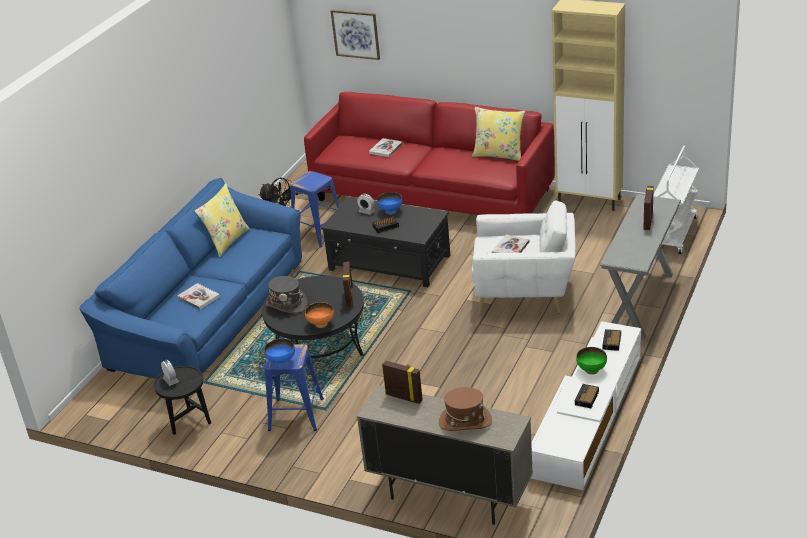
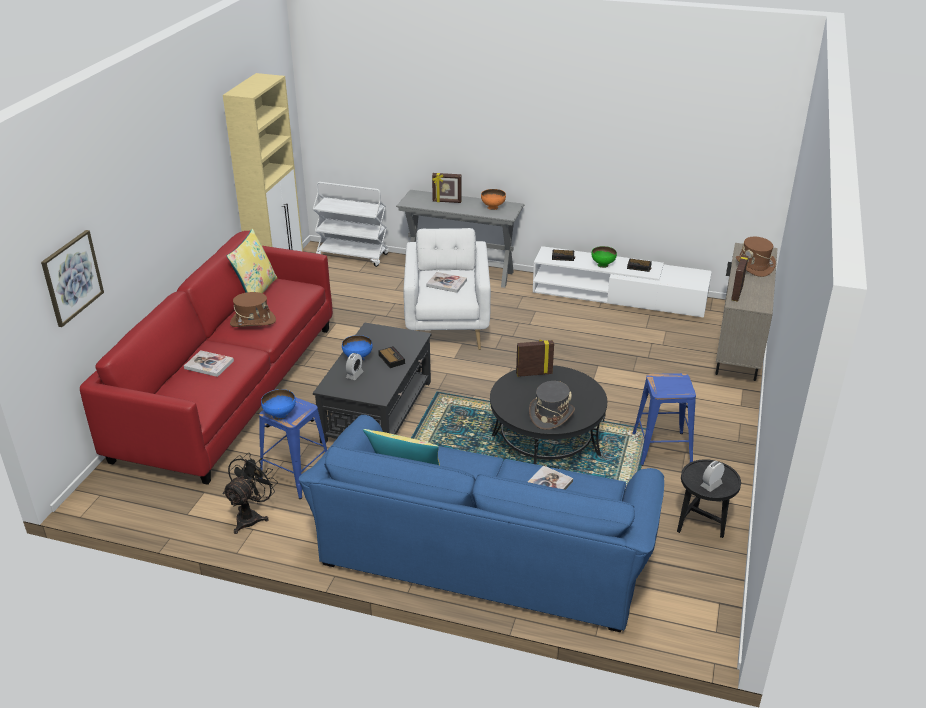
camera: 100 degrees left, 0 degrees up
blue bowl [264,338,295,367] -> blue bowl moved to [261,389,296,420]
orange bowl [305,302,334,328] -> orange bowl moved to [481,189,506,210]
none -> brown hat [230,292,276,327]

